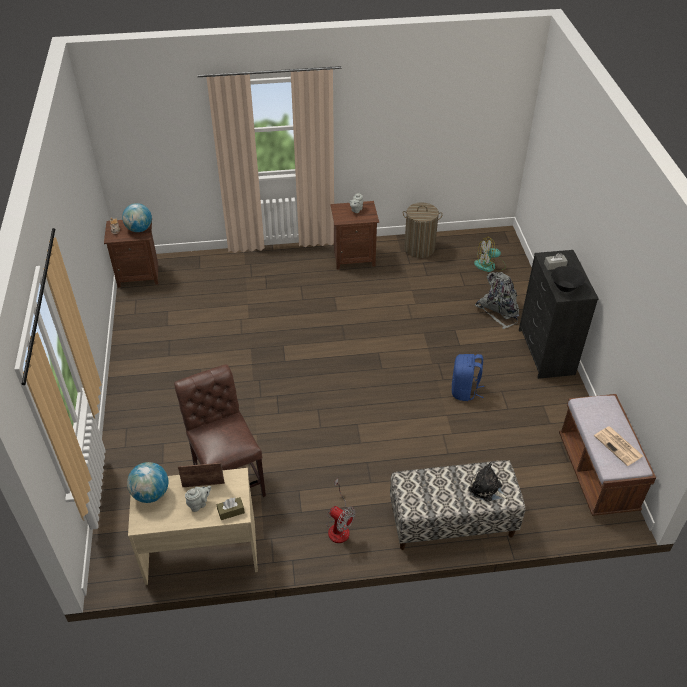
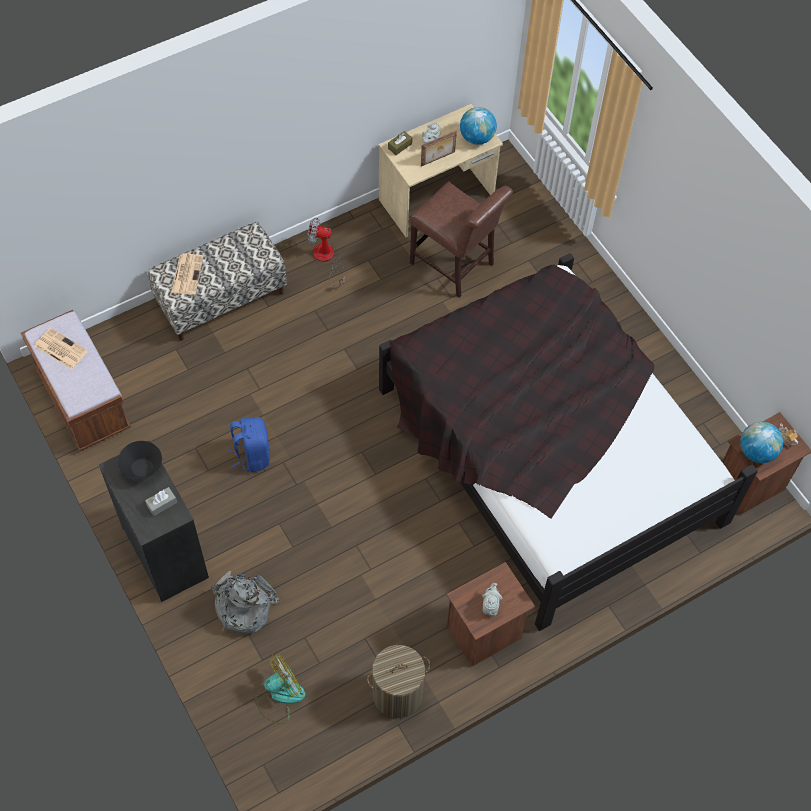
camera: 155 degrees right, 15 degrees up
plush toy [468,463,509,502] -> newspaper [171,254,204,295]
none -> black bed [379,253,758,631]

